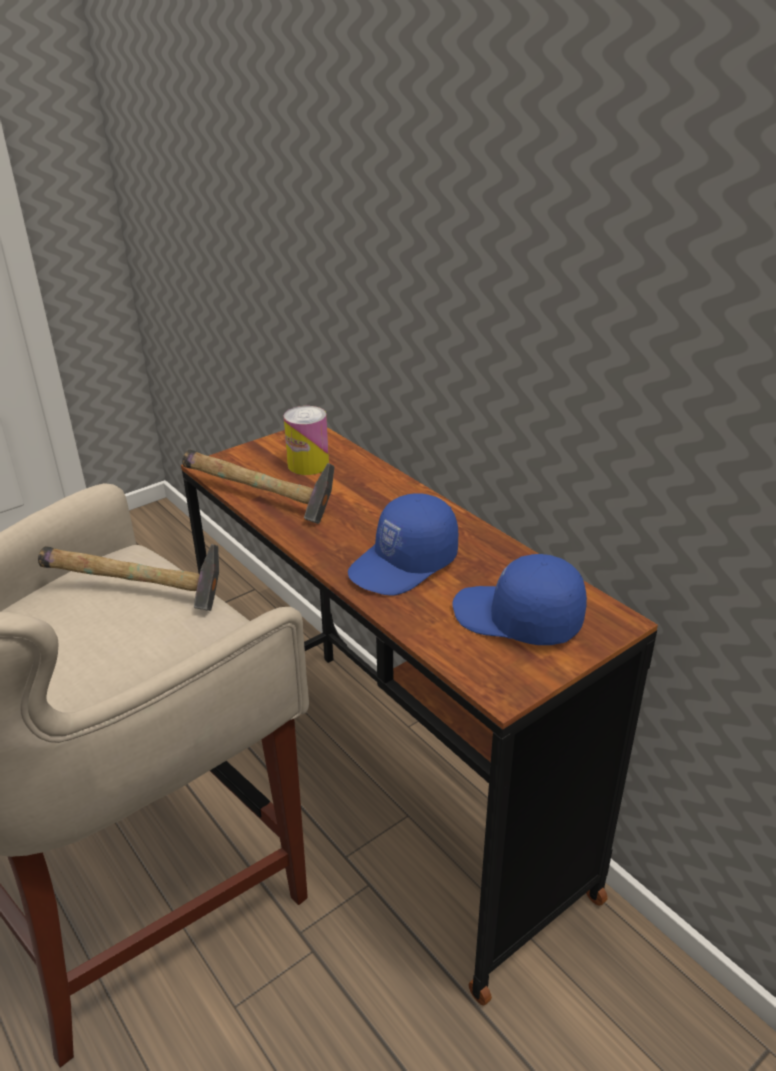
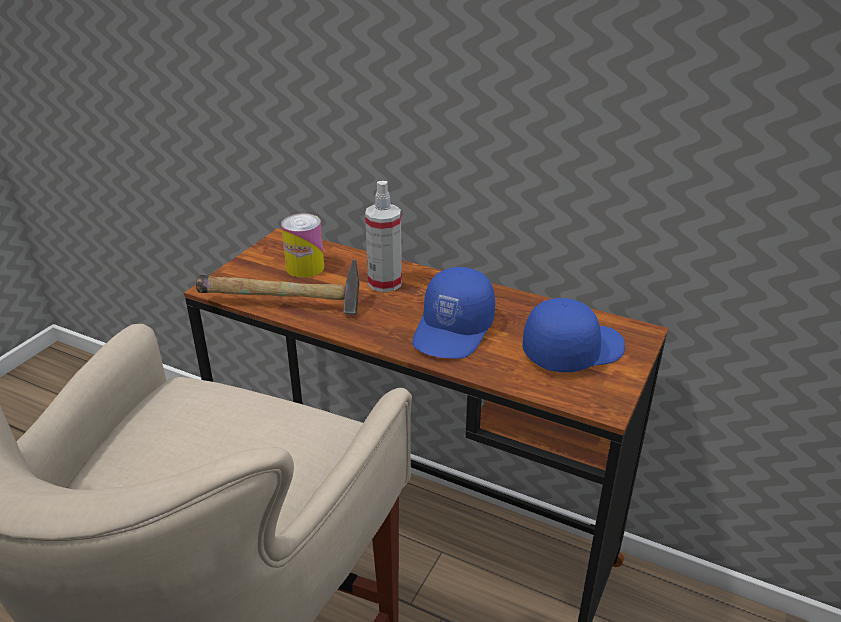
camera: 25 degrees left, 0 degrees up
hammer [38,544,219,611] -> none
blue cap [452,554,587,645] -> blue cap turned 150 degrees clockwise [522,298,625,372]
none -> spray bottle [365,181,402,292]

